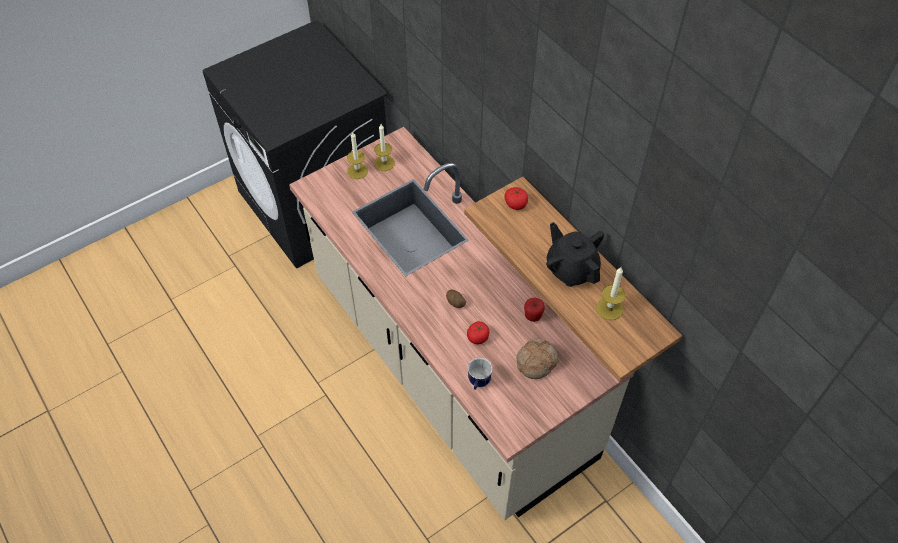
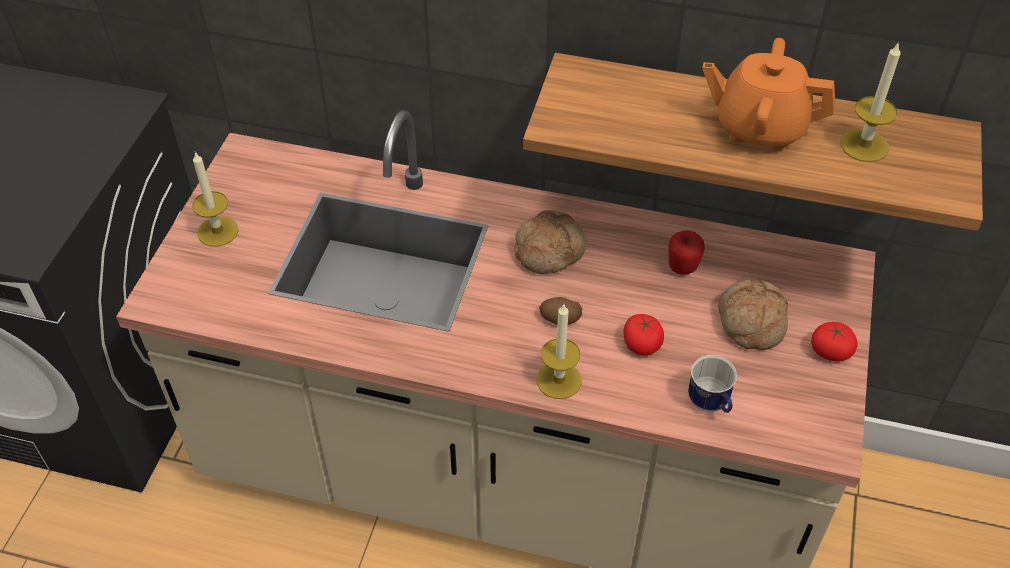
camera: 40 degrees left, 5 degrees down
candle [374,124,395,171] -> candle moved to [537,304,581,399]
tomato [504,187,528,210] -> tomato moved to [811,322,857,362]
black teapot [546,222,604,287] -> orange teapot [702,38,836,151]
none -> bread [514,210,586,274]

